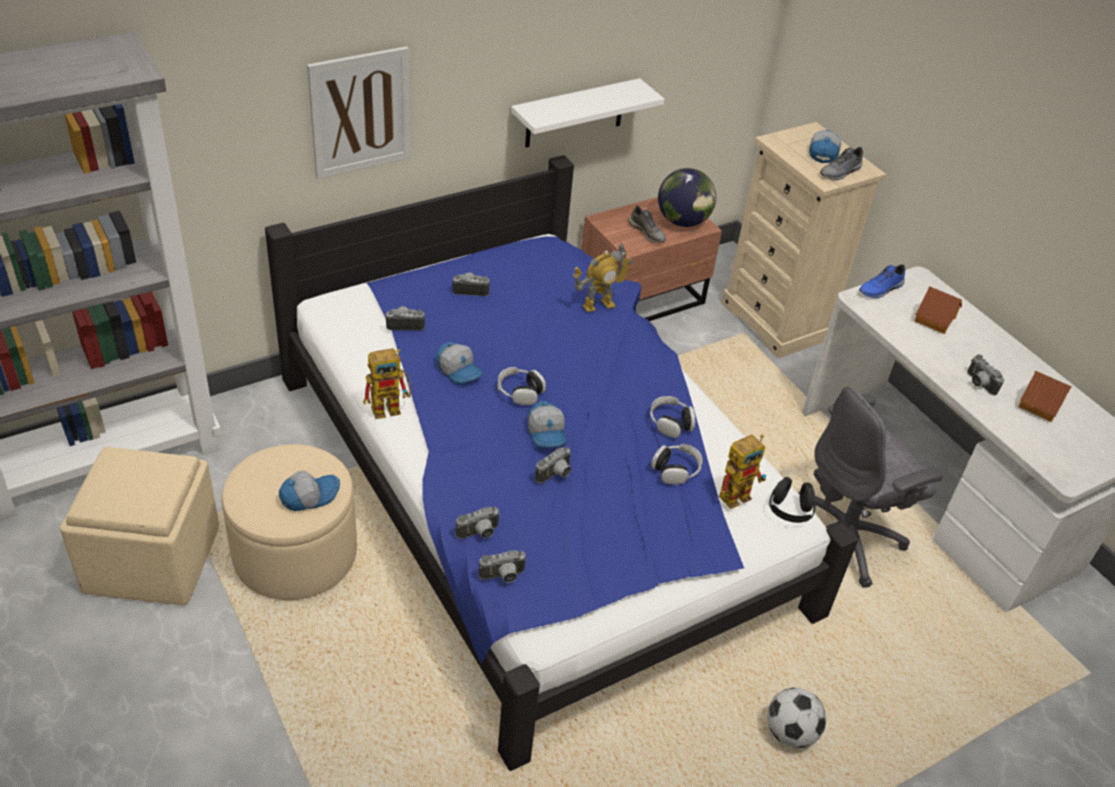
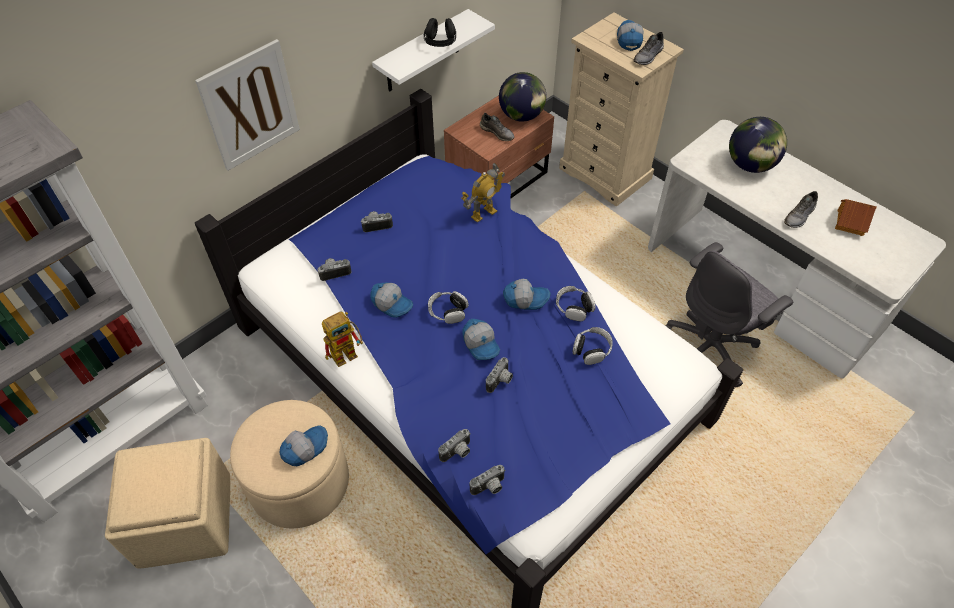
camera: 10 degrees left, 10 degrees up
toy robot [719,434,766,509] -> none
football [767,688,826,748] -> none
black headphones [769,477,816,523] -> black headphones moved to [424,18,456,47]
blue shoe [859,264,905,298] -> none
toy house [915,286,962,334] -> globe [729,117,787,173]
camera [967,354,1004,395] -> grey shoe [784,191,818,228]
none -> cap [503,279,551,310]

